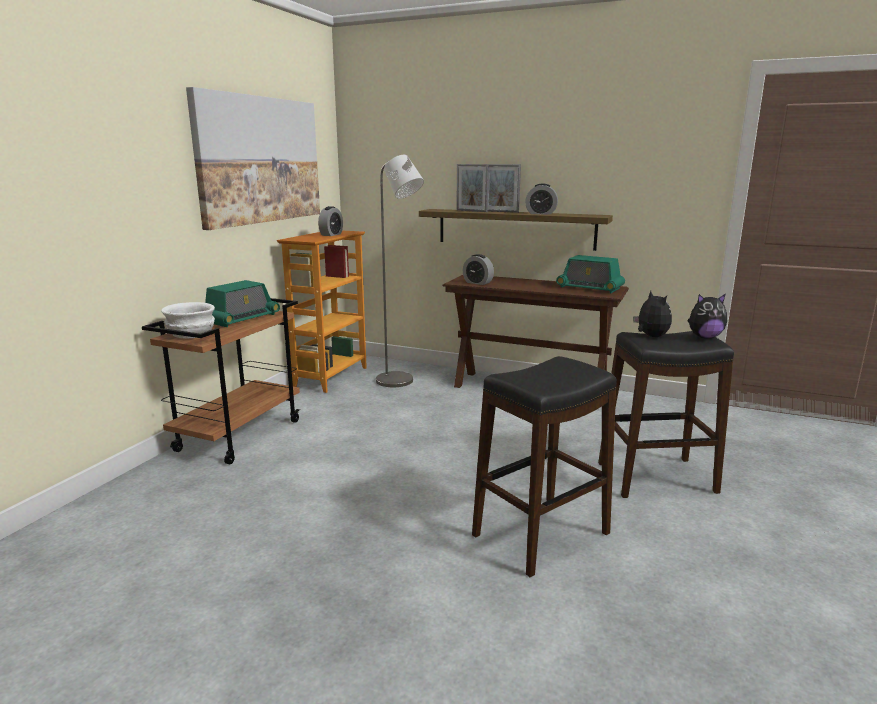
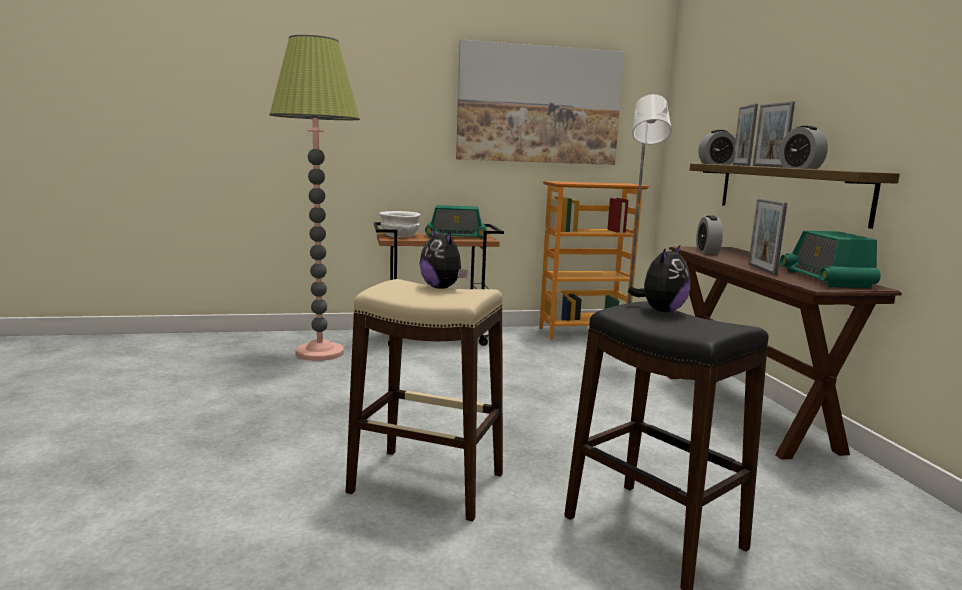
camera: 55 degrees right, 5 degrees down
alarm clock [318,206,343,236] -> alarm clock moved to [698,130,736,165]
black stool [472,356,617,577] -> beige stool [346,279,503,521]
plush toy [688,294,727,338] -> plush toy moved to [420,227,468,289]
none -> floor lamp [269,35,360,361]
none -> picture frame [748,198,787,275]

